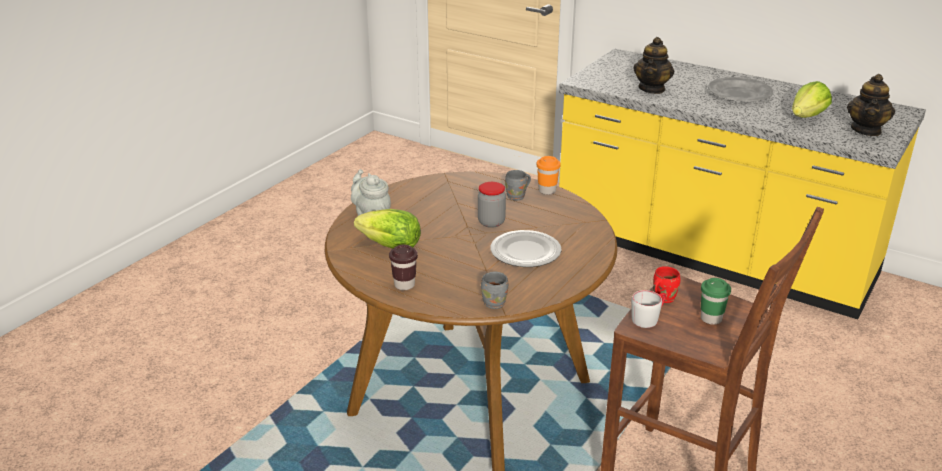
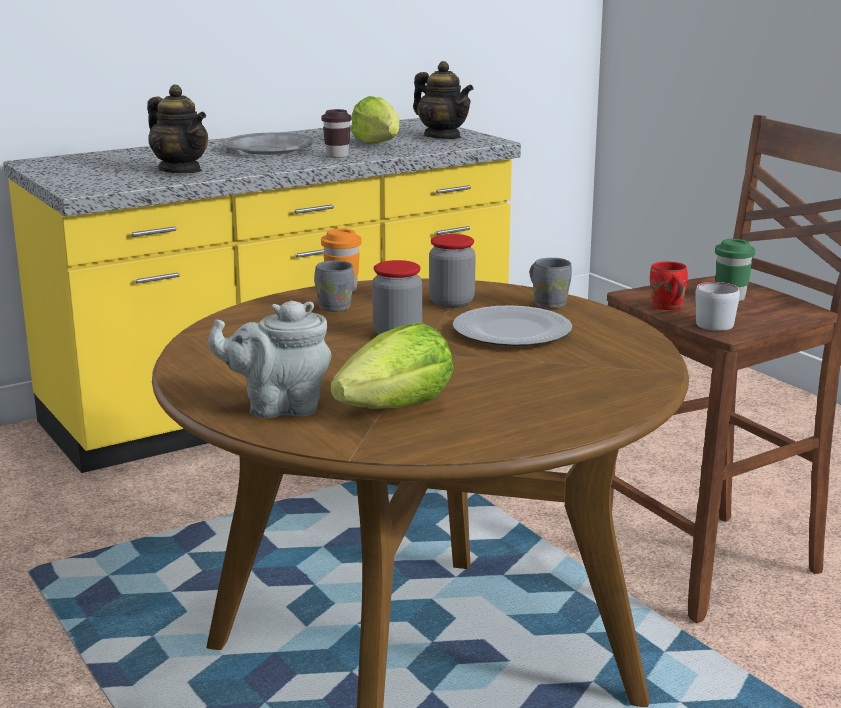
camera: 65 degrees left, 10 degrees down
brown cup [389,245,418,290] -> brown cup moved to [321,109,352,158]
grey mug [481,272,508,309] -> grey mug moved to [529,258,572,309]
none -> jar [429,234,476,308]

